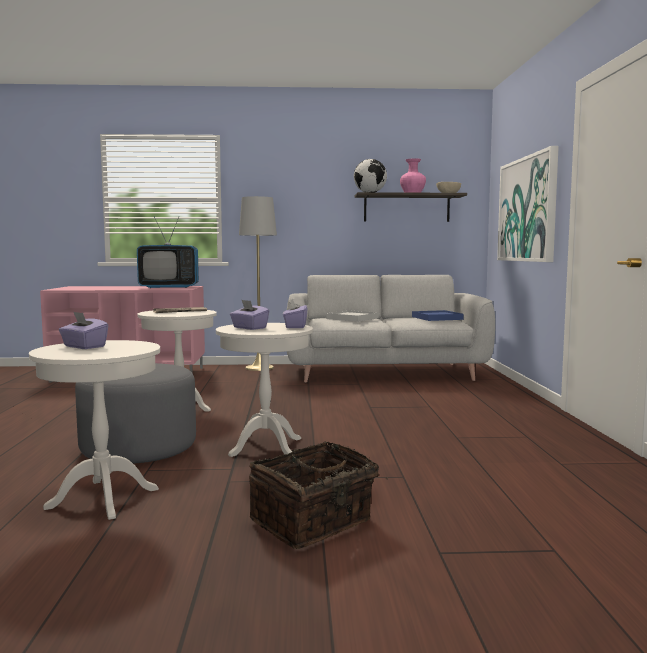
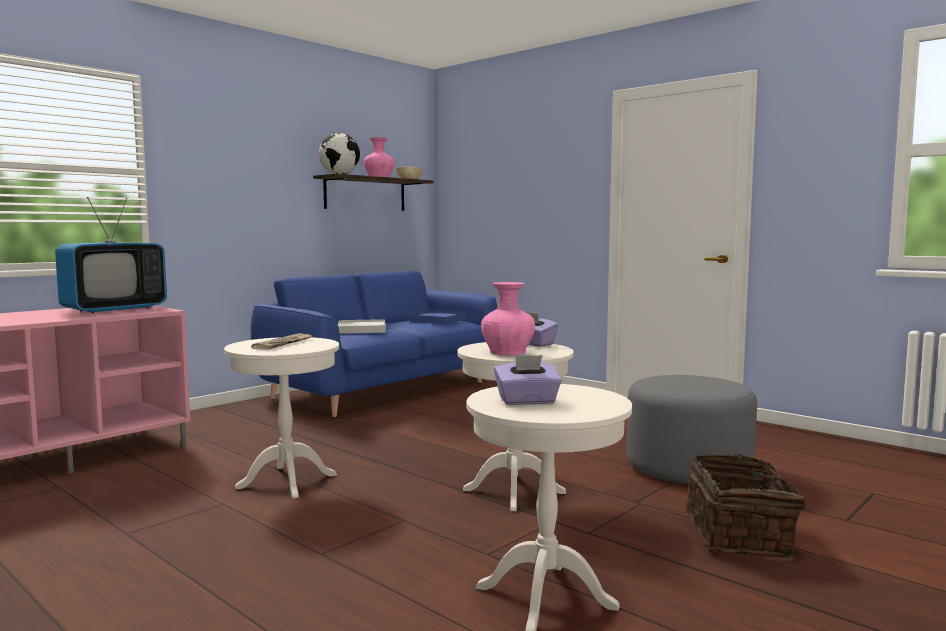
camera: 45 degrees left, 0 degrees up
grey ottoman [75,363,196,464] -> grey ottoman moved to [627,375,757,484]
purple tissue box [230,300,269,330] -> pink vase [481,282,535,355]
grey floor lamp [239,196,277,371] -> none
grey sofa [287,275,495,383] -> blue sofa [251,271,498,417]
picture [497,146,559,262] -> none

